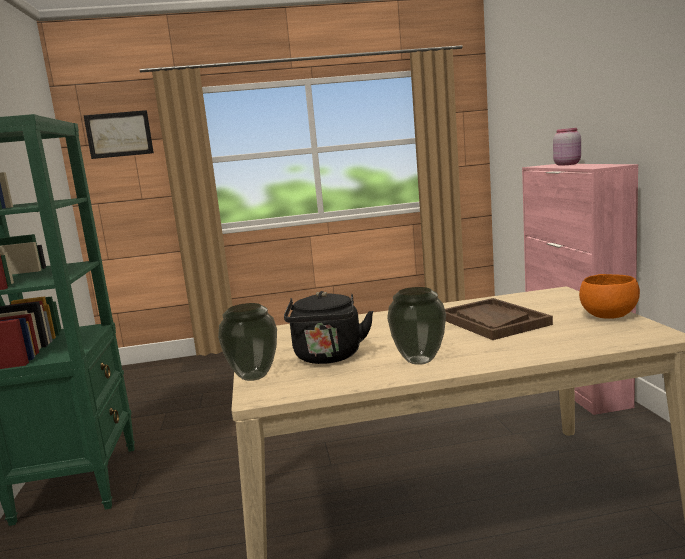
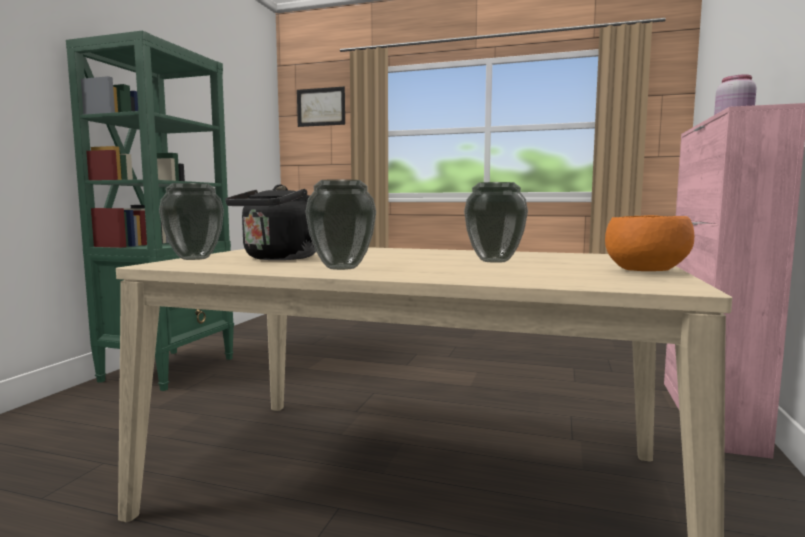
camera: 25 degrees right, 5 degrees down
brown tray [445,298,553,340] -> vase [464,182,528,263]

